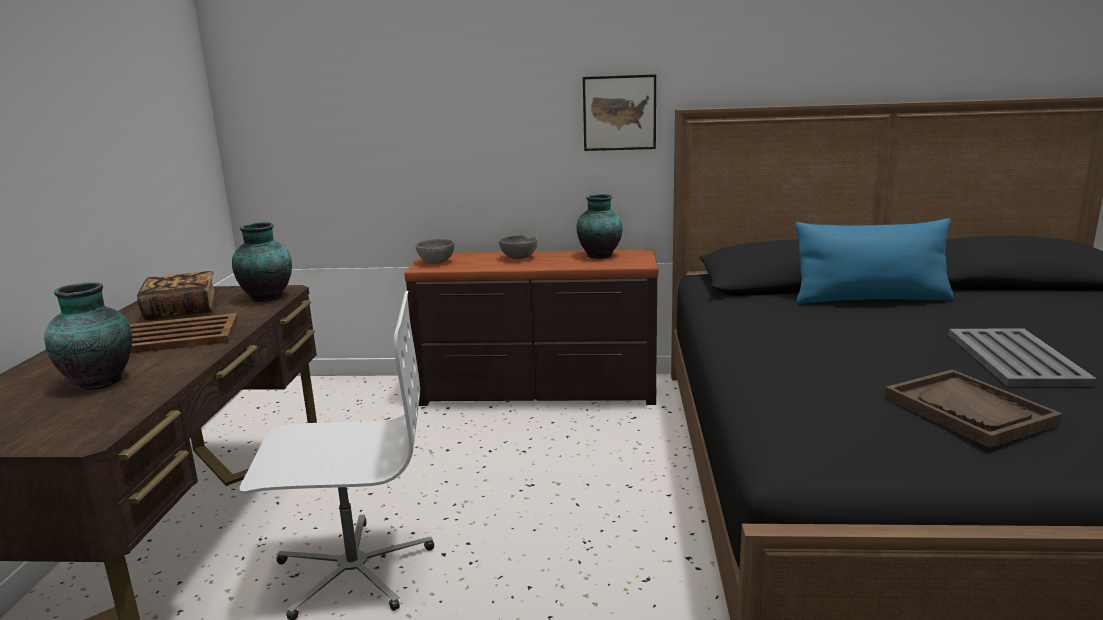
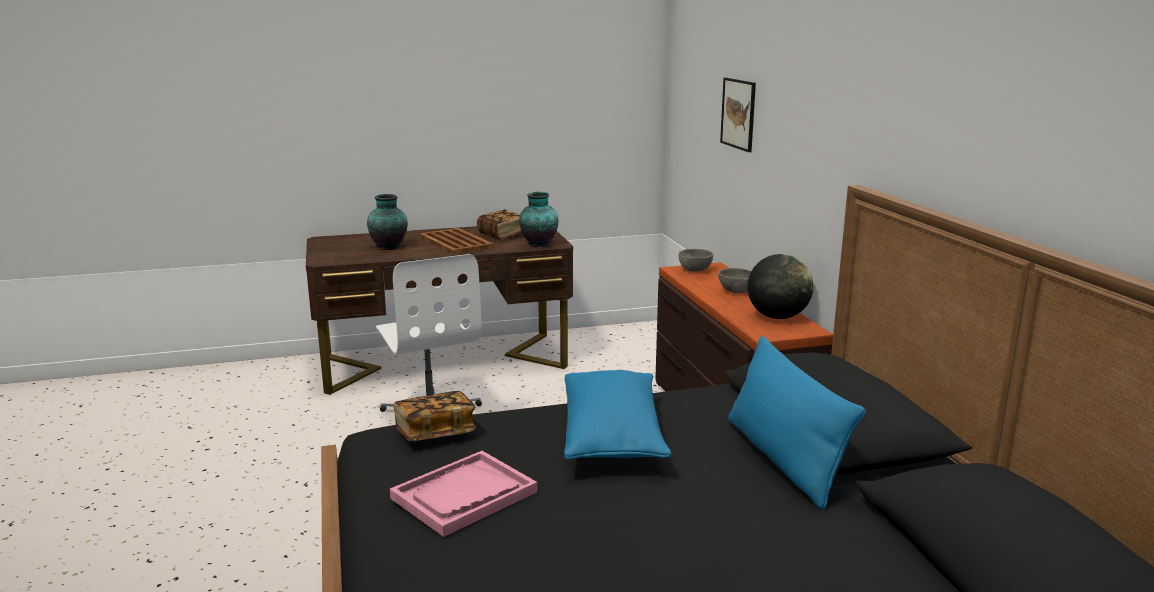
camera: 70 degrees right, 0 degrees up
vase [577,194,622,259] -> globe [747,254,813,319]
picture [583,74,656,151] -> picture moved to [720,78,756,152]
brown tray [884,370,1062,448] -> pink tray [390,451,537,537]
grey tray [948,328,1097,387] -> none
none -> book [393,391,476,441]
none -> blue pillow [564,370,671,459]

